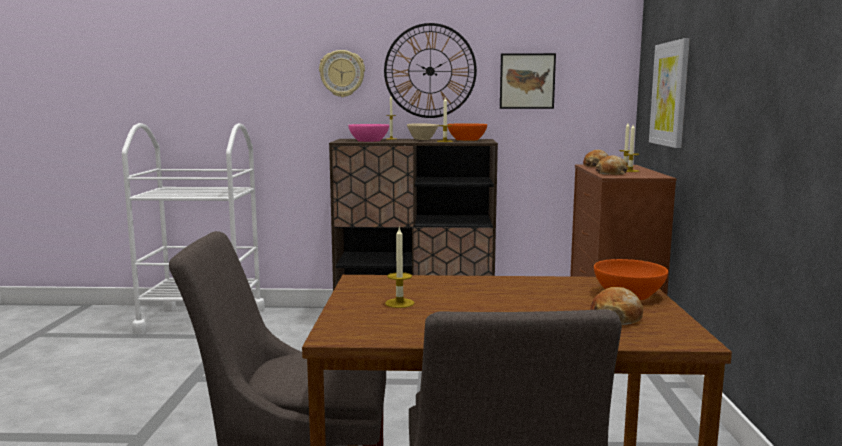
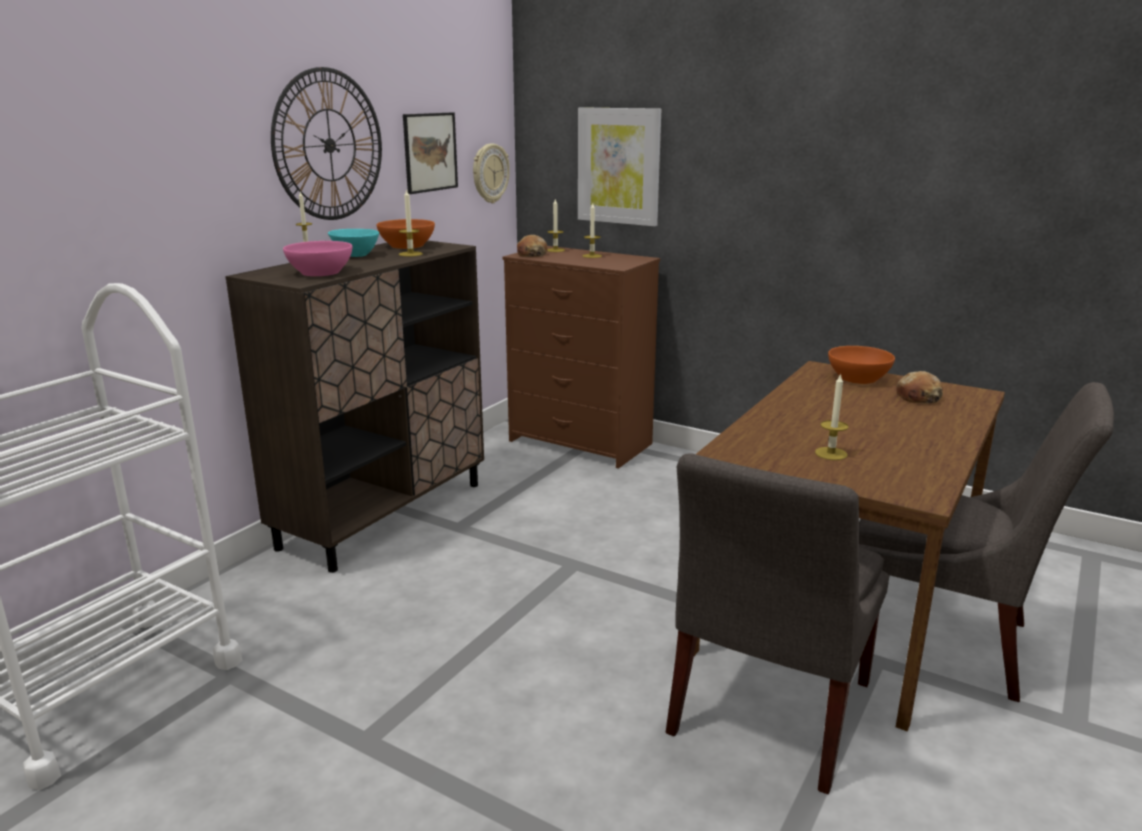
camera: 60 degrees left, 10 degrees up
wall clock [319,50,365,97] -> wall clock moved to [473,144,510,203]
beige bowl [407,123,438,140] -> turquoise bowl [328,229,379,257]
bread [595,155,628,175] -> none

